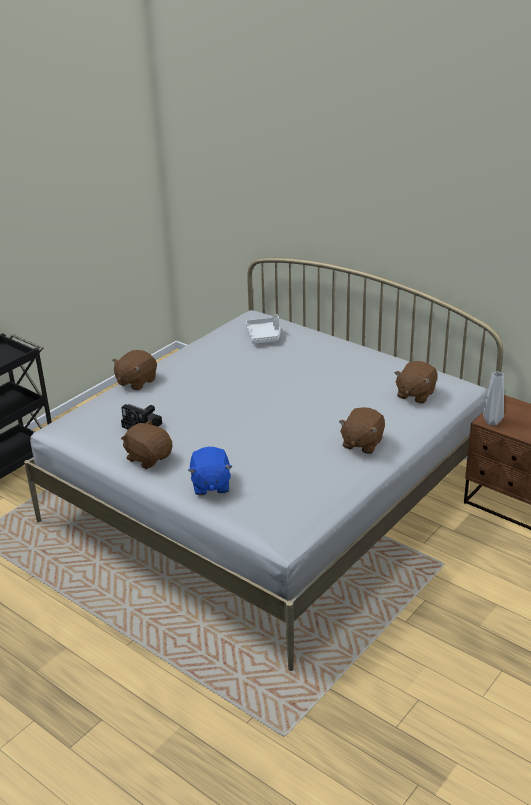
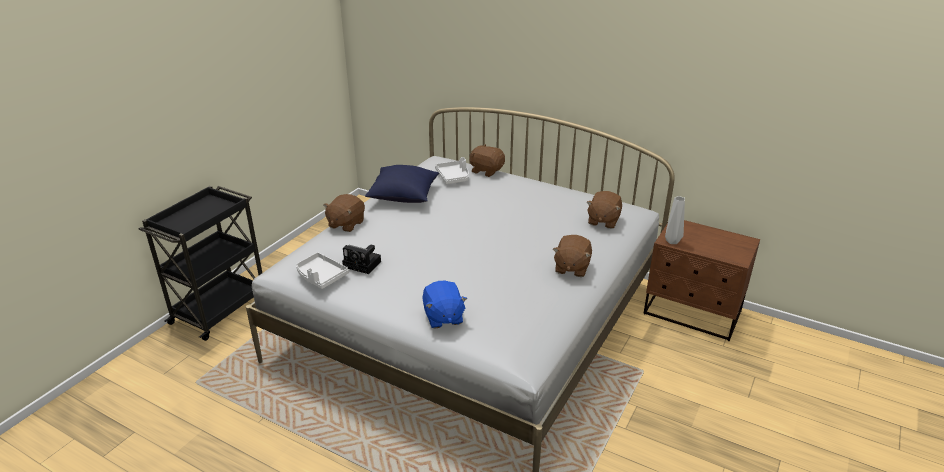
camera: 10 degrees left, 0 degrees up
brown plush toy [121,420,172,469] -> brown plush toy moved to [469,144,505,177]
none -> white tray [296,252,349,289]
none -> blue pillow [365,165,439,203]

